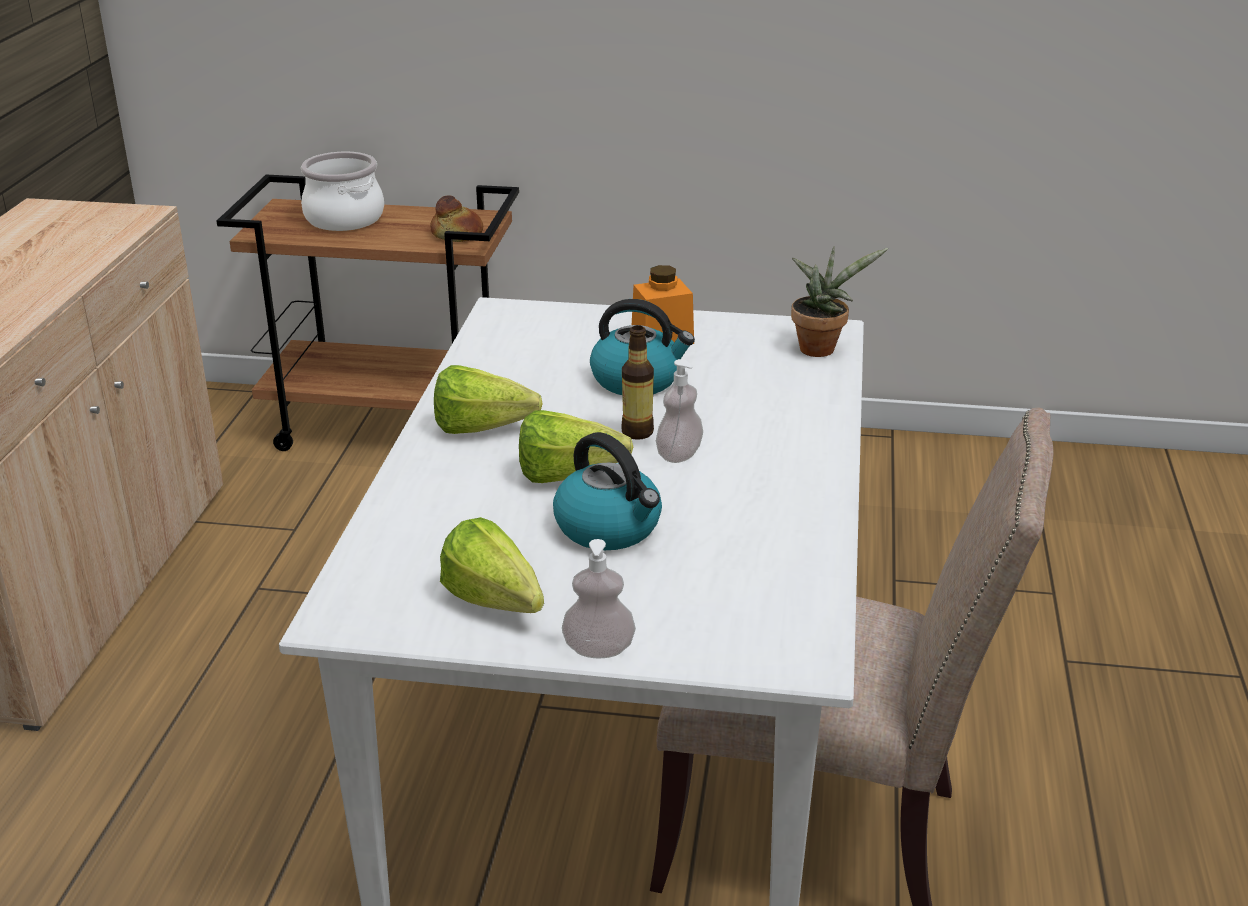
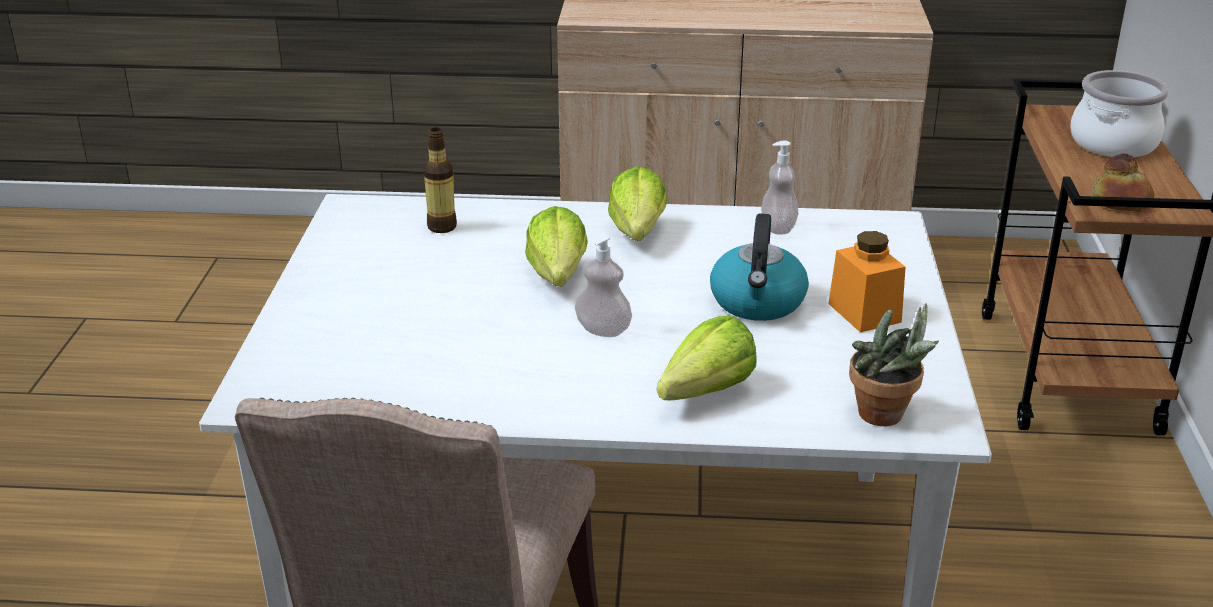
camera: 85 degrees right, 0 degrees up
lettuce [440,517,544,613] -> lettuce moved to [657,316,757,400]
kettle [553,432,662,550] -> none
soap dispenser [562,539,636,659] -> soap dispenser moved to [761,140,799,235]
bottle [621,325,654,440] -> bottle moved to [423,128,457,233]

